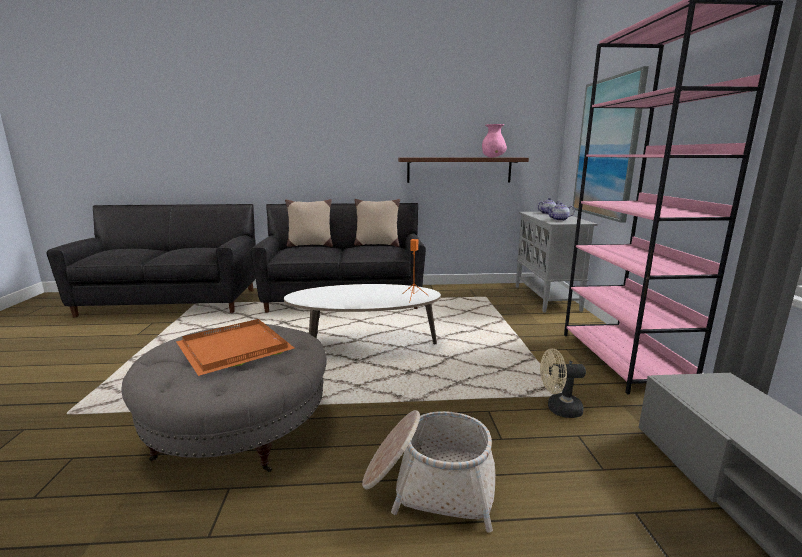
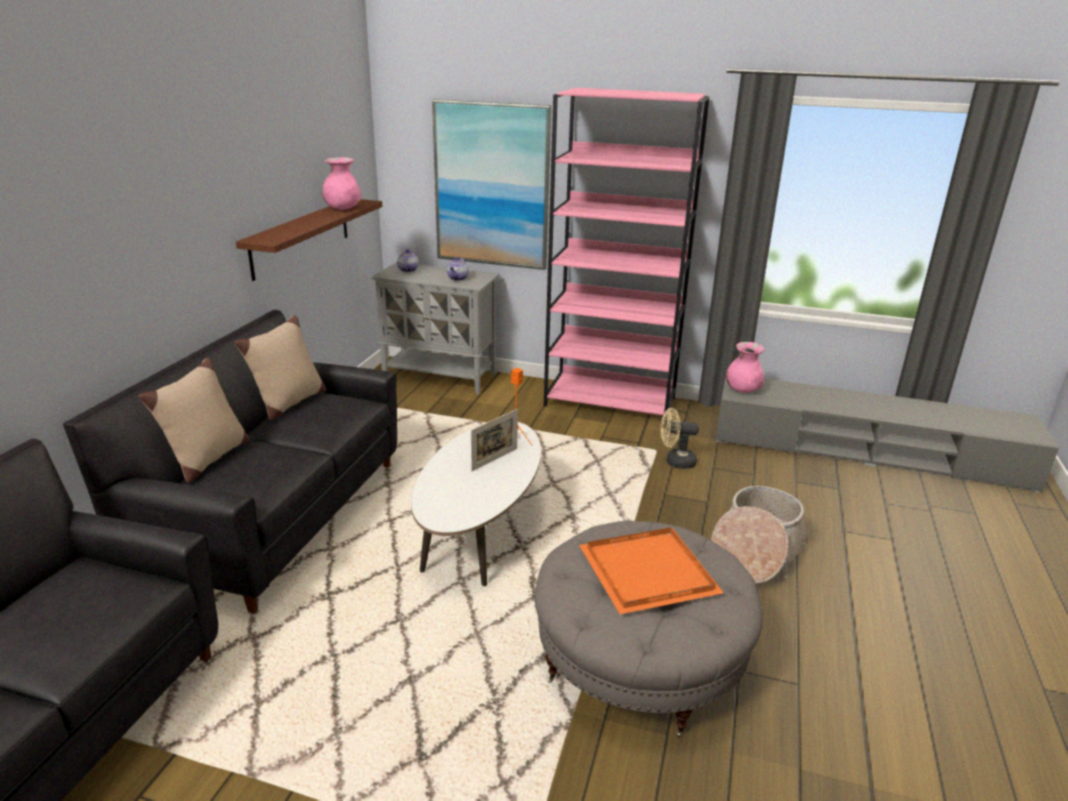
camera: 70 degrees left, 10 degrees up
beige fan [540,348,586,418] -> beige fan turned 75 degrees clockwise [661,408,699,469]
none -> picture frame [471,409,518,471]
none -> pink vase [726,342,765,393]

